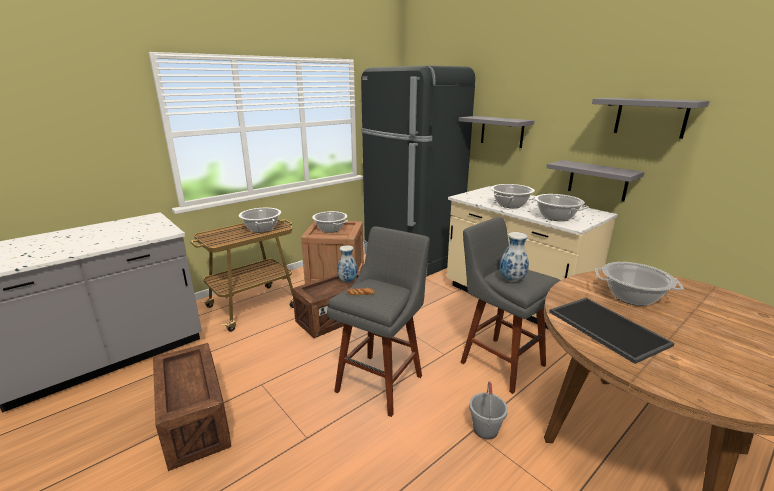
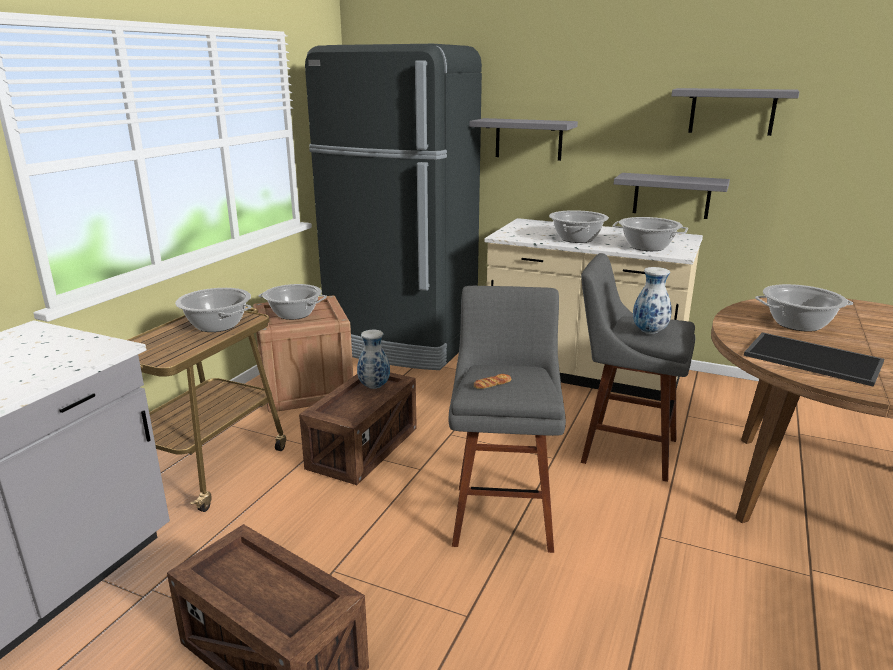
camera: 25 degrees left, 0 degrees up
grey bucket [469,381,508,440] -> none

